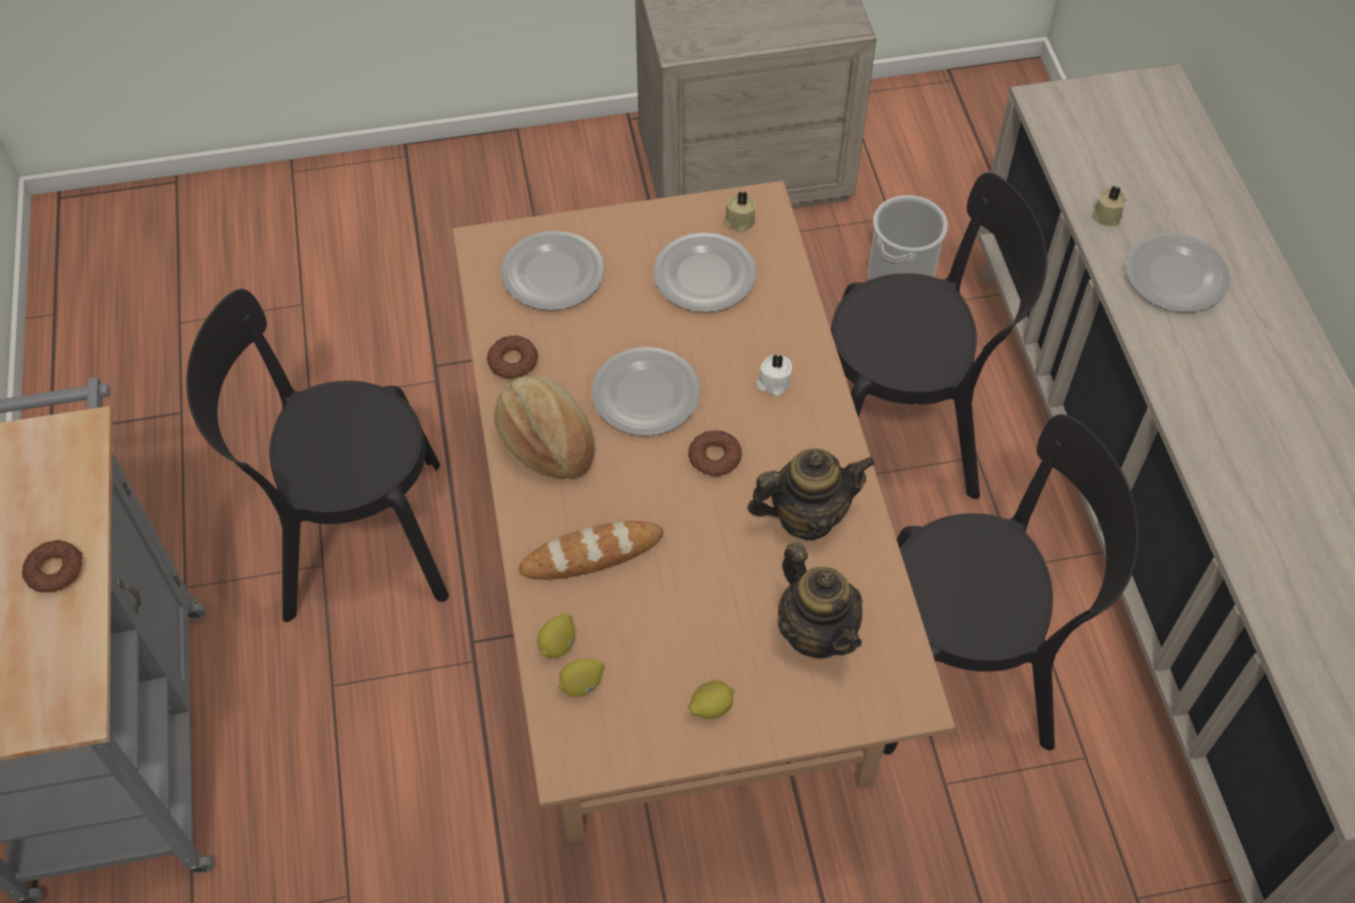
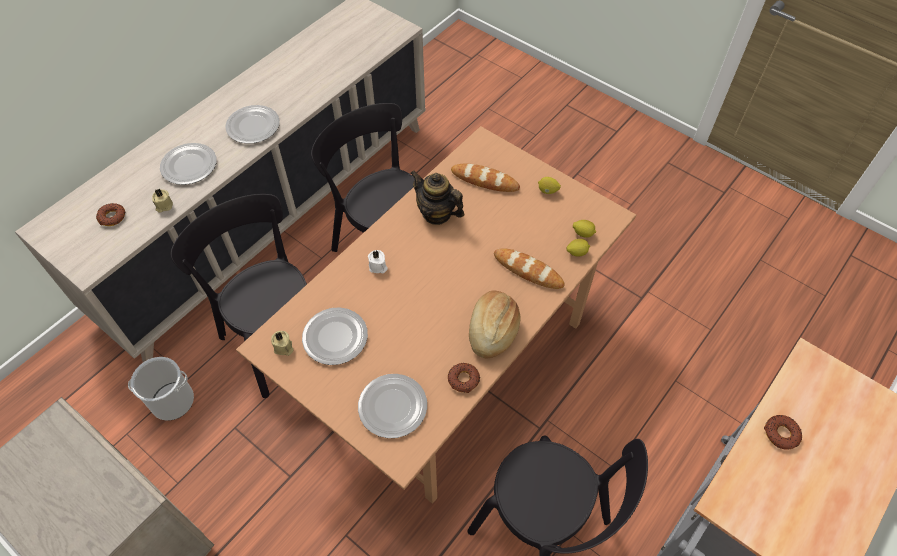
camera: 130 degrees left, 0 degrees up
plate [591,347,701,436] -> plate moved to [225,105,280,144]
donut [688,430,742,476] -> donut moved to [96,203,125,226]
teapot [778,542,863,658] -> bread [451,163,520,192]

